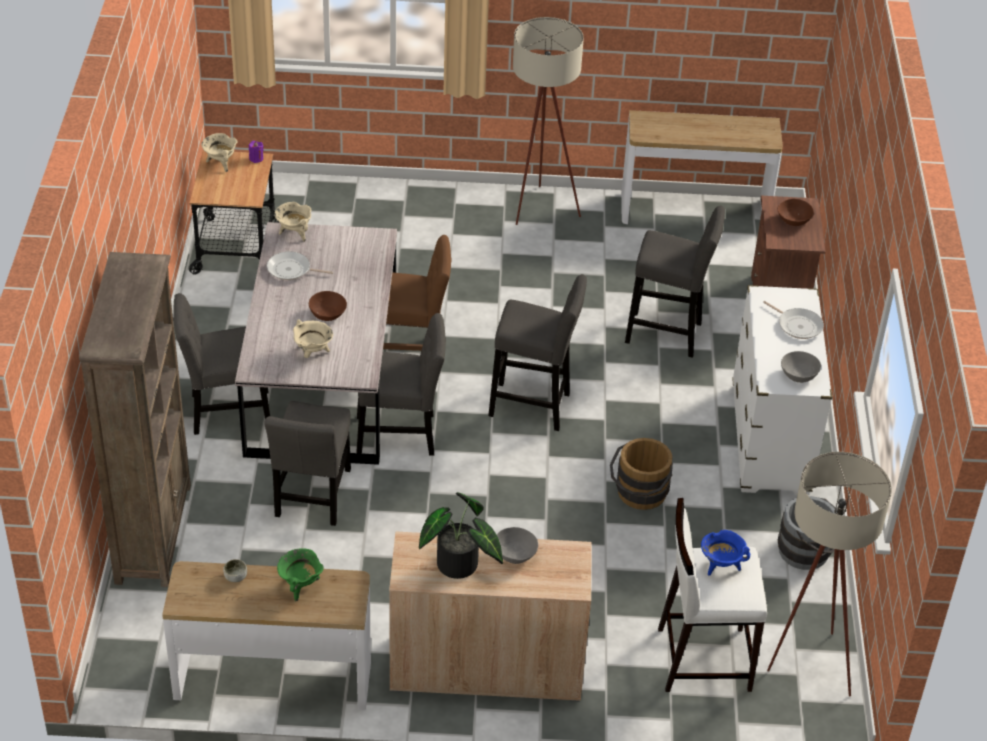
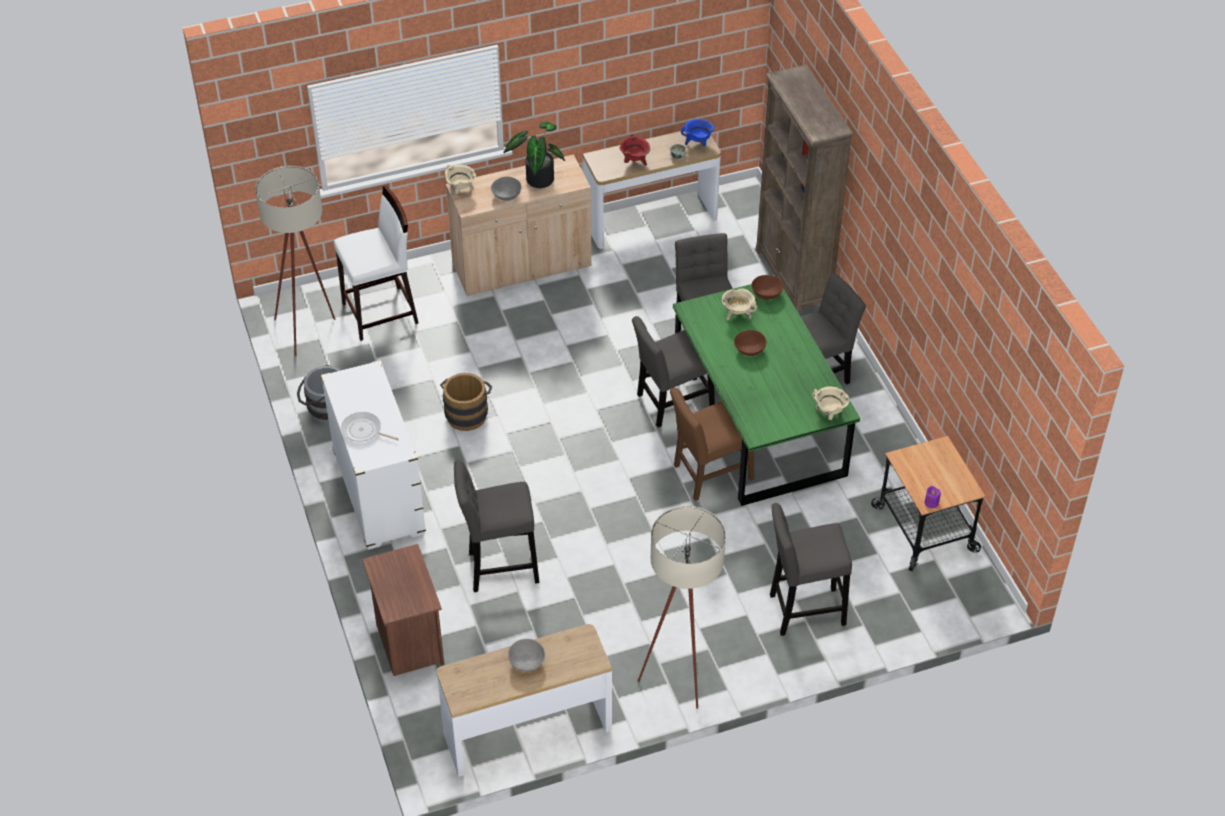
camera: 160 degrees right, 5 degrees up
beige cooking pot [201,133,238,172] -> beige cooking pot moved to [445,164,476,194]
grey dining table [235,222,397,465] -> green dining table [673,284,860,506]
frying pan [267,251,333,280] -> none
green cooking pot [277,548,324,601] -> red cooking pot [620,134,650,165]
grey stool [488,274,587,431] -> grey stool moved to [770,503,852,636]
blue cooking pot [701,530,750,576] -> blue cooking pot moved to [681,119,714,146]
brown bowl [778,199,814,226] -> brown bowl moved to [752,275,784,300]
grey bowl [781,351,821,383] -> grey bowl moved to [508,639,545,672]

